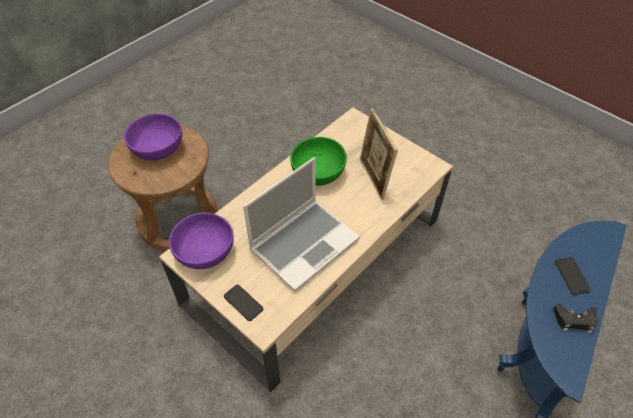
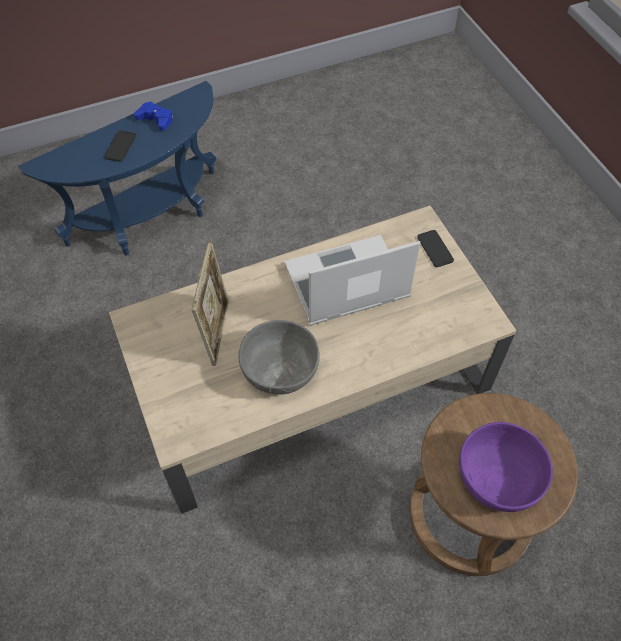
camera: 155 degrees left, 5 degrees up
purple bowl [169,213,234,269] -> none
green bowl [290,137,347,185] -> grey bowl [238,320,320,394]
black game controller [553,303,598,333] -> blue game controller [134,101,173,131]

